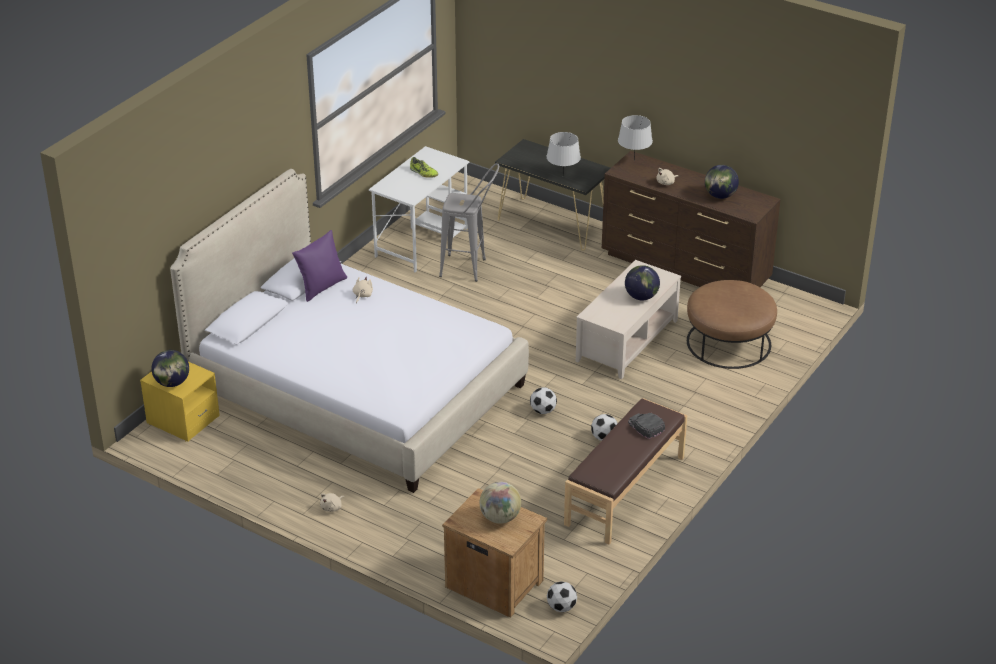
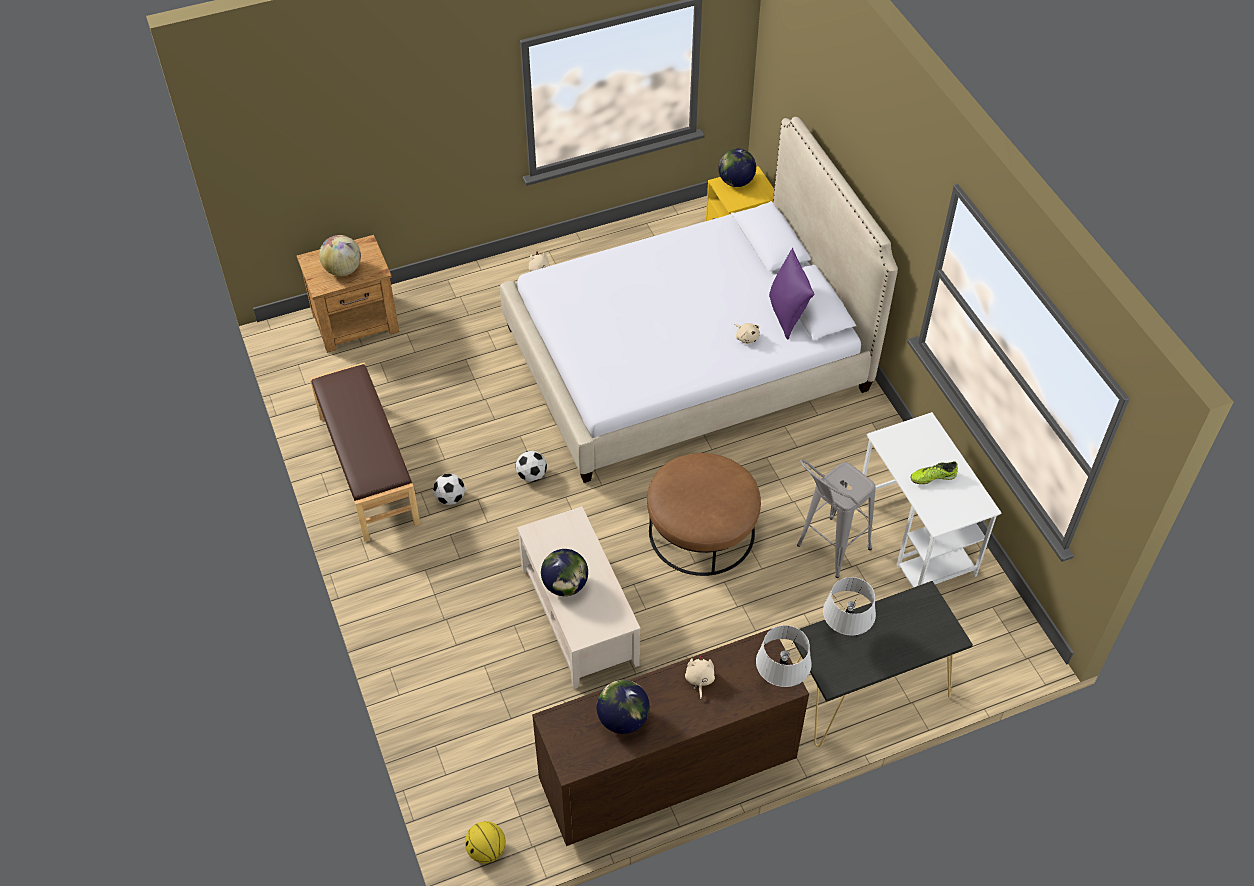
camera: 125 degrees right, 15 degrees up
football [547,581,577,612] -> none
black cap [628,413,665,439] -> none
brown ottoman [687,280,777,369] -> brown ottoman moved to [647,453,761,576]
none -> basketball [465,821,506,863]

